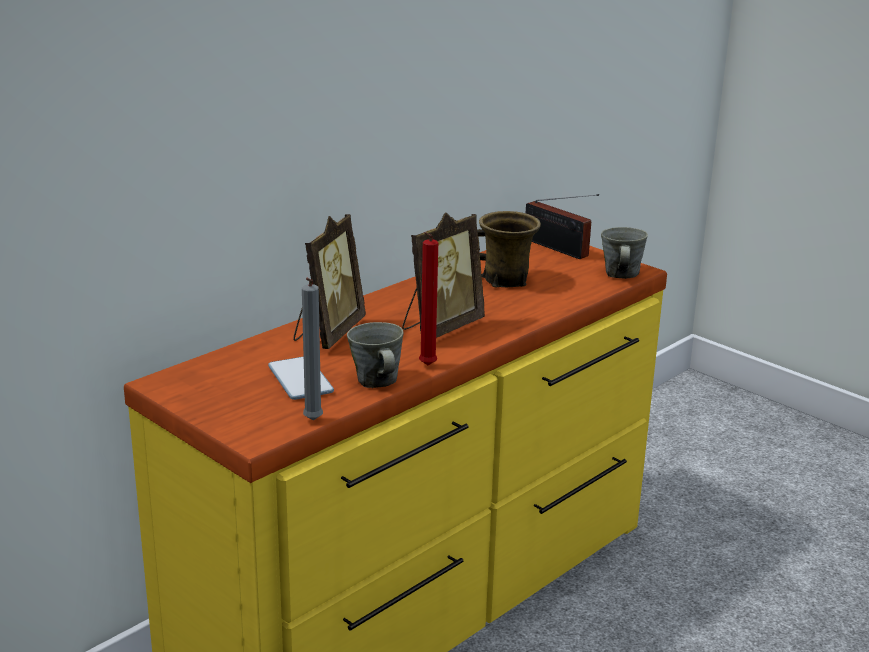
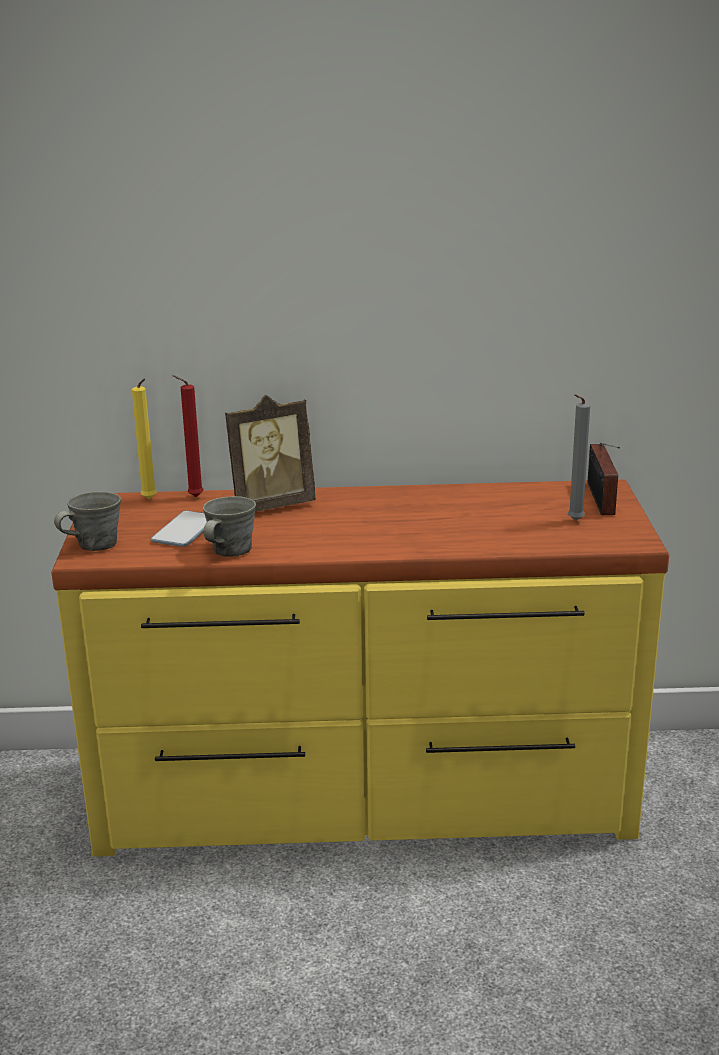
camera: 45 degrees right, 0 degrees up
grey candle [302,278,323,420] -> grey candle moved to [568,394,590,521]
picture frame [402,212,485,338] -> none
red candle [419,232,438,365] -> red candle moved to [172,375,204,497]
brown mug [477,211,541,287] -> none
grey mug [601,227,648,279] -> grey mug moved to [54,492,121,551]
none -> yellow candle [132,378,157,499]

